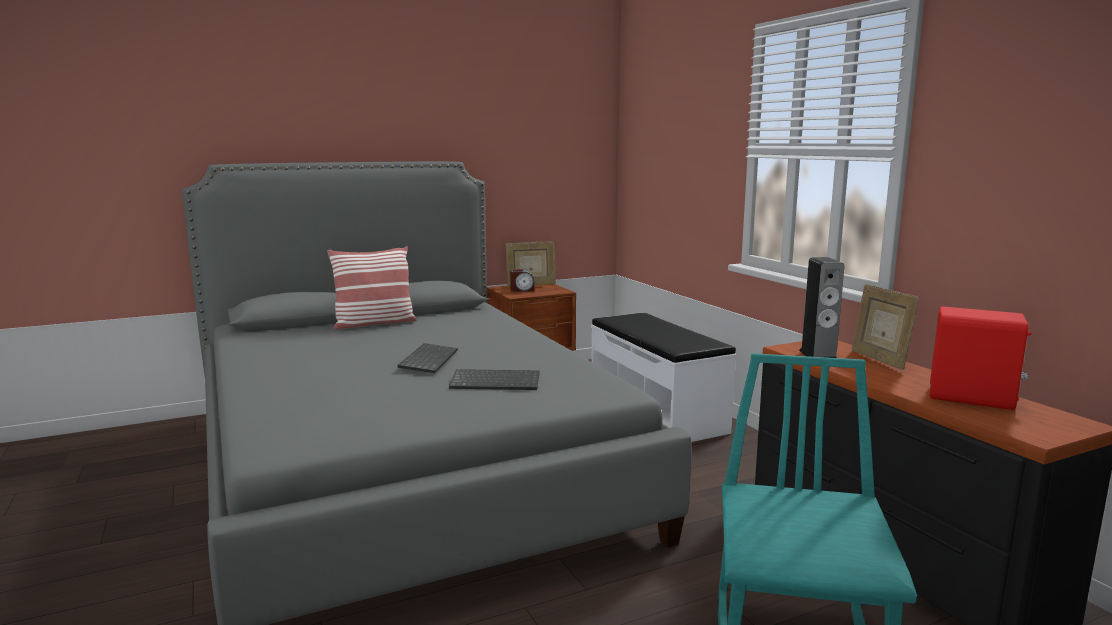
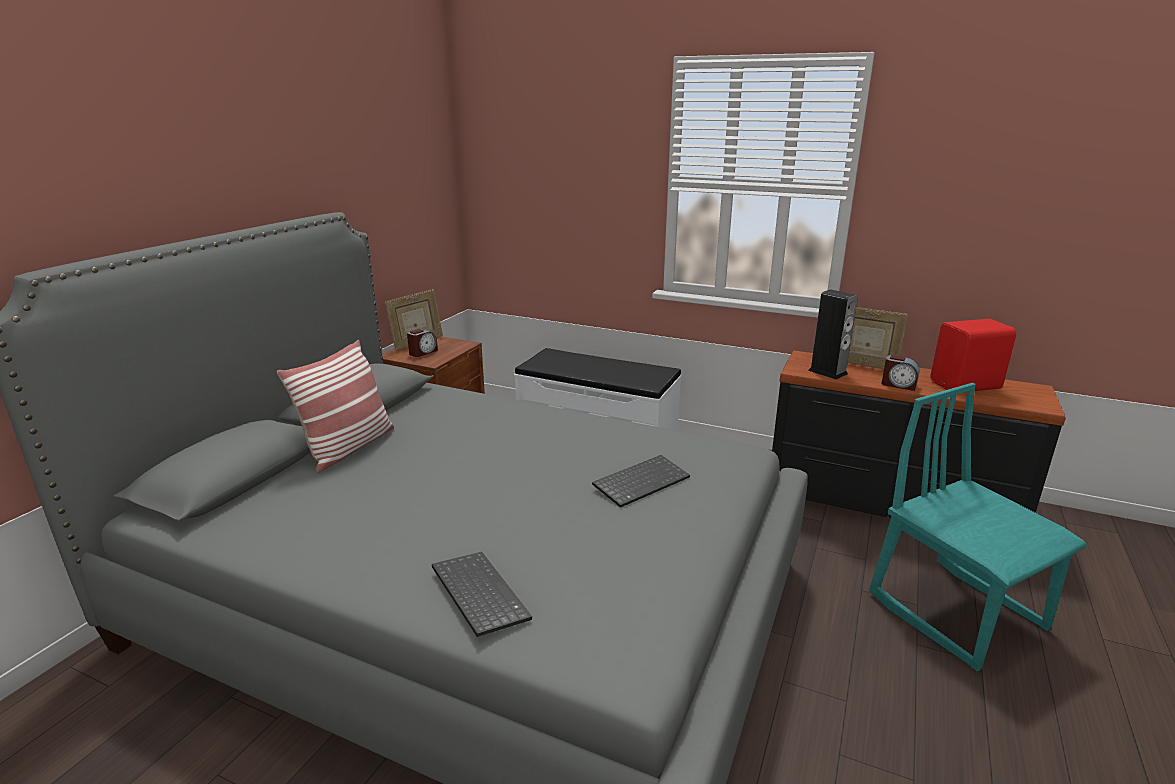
camera: 40 degrees left, 10 degrees up
keyboard [397,343,458,373] -> keyboard moved to [432,552,532,637]
none -> alarm clock [882,355,920,391]

